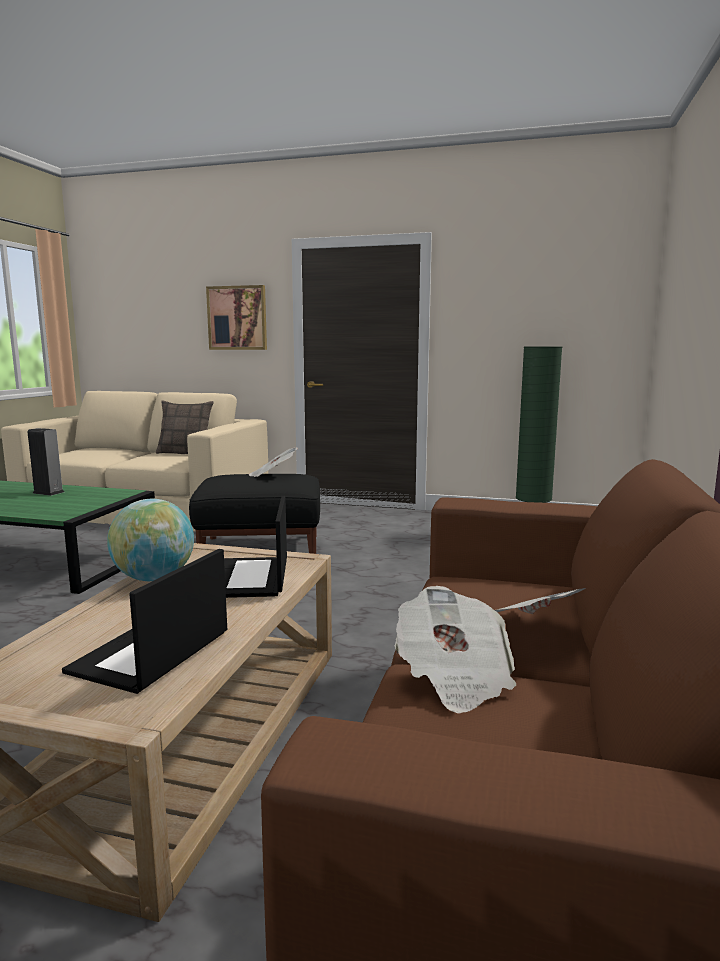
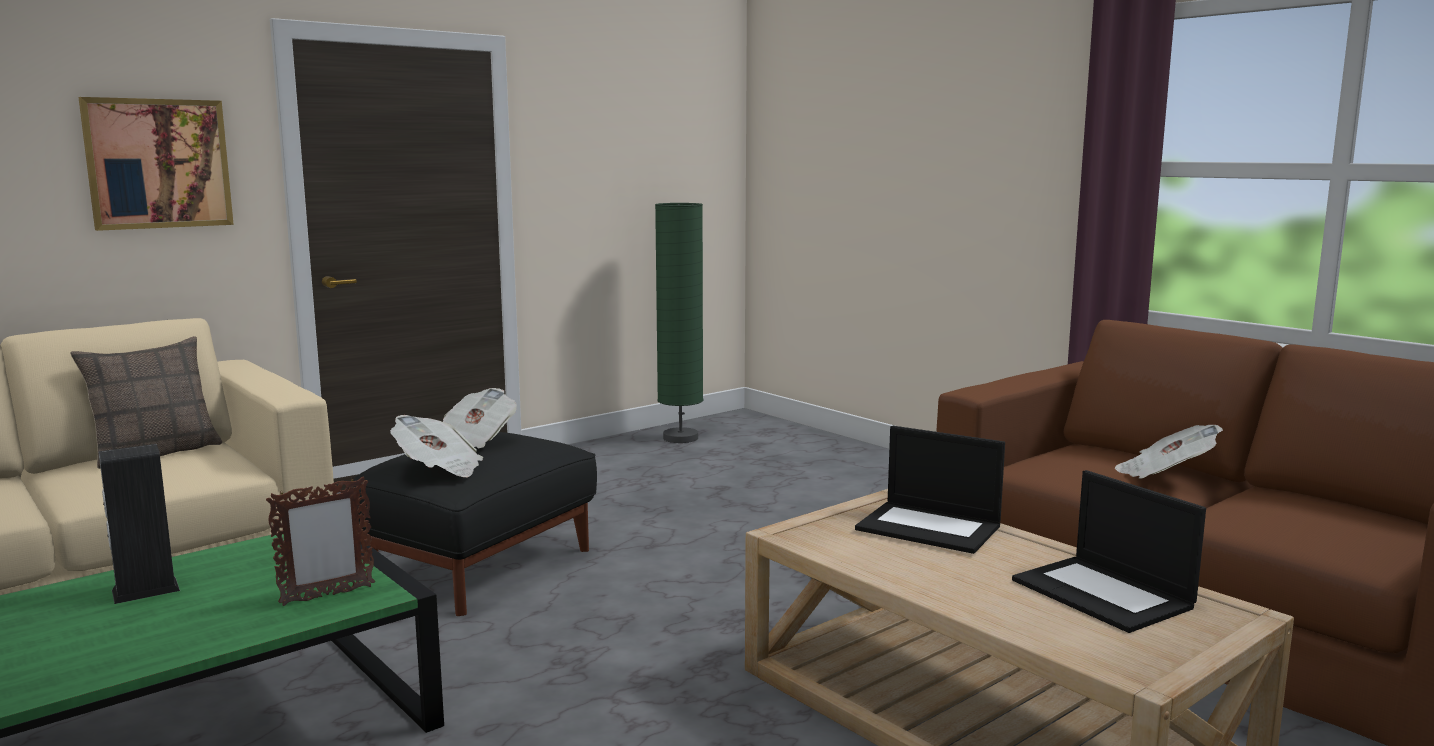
camera: 55 degrees left, 0 degrees up
globe [107,499,194,581] -> none
newspaper [395,586,516,714] -> newspaper moved to [390,415,483,477]
none -> picture frame [266,477,375,606]

